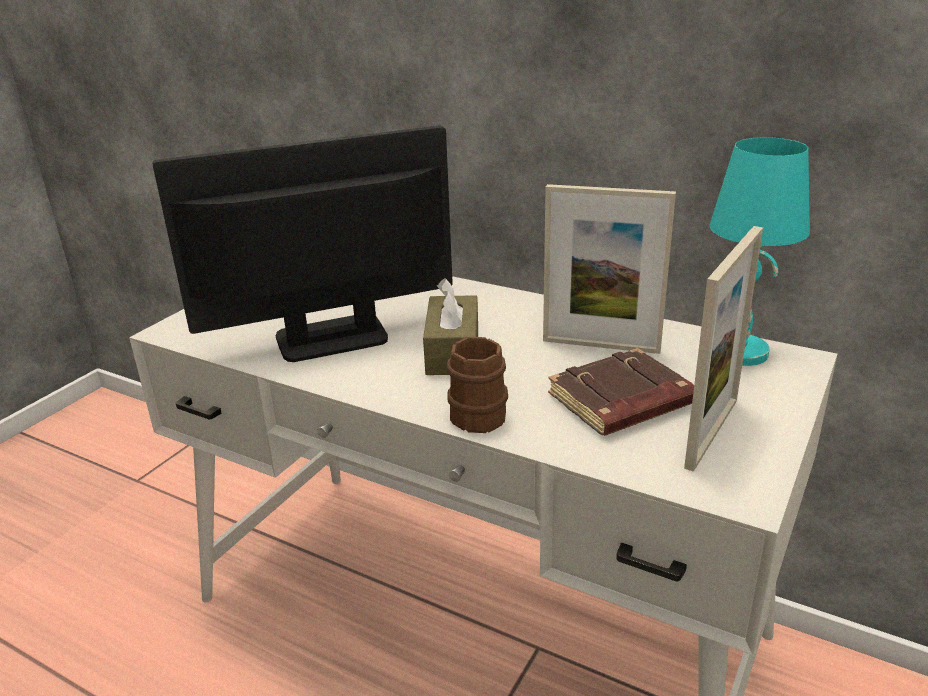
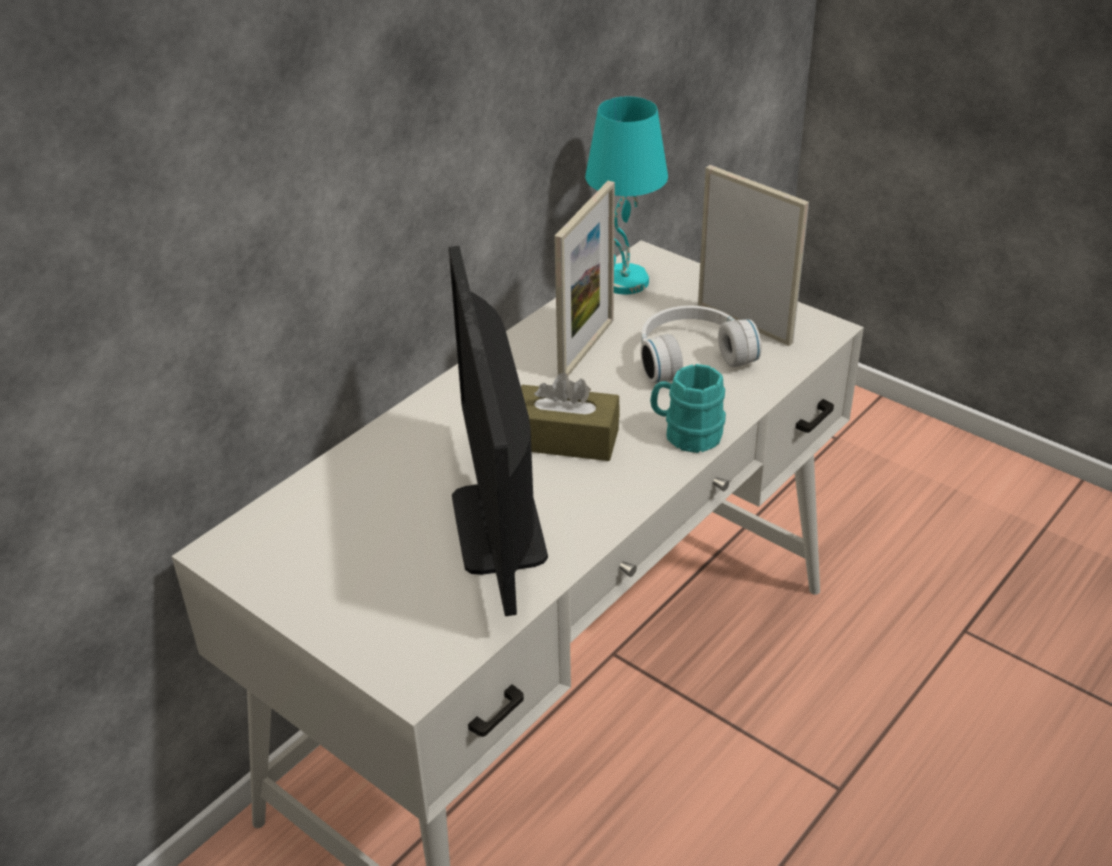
camera: 80 degrees left, 10 degrees up
brown mug [447,337,508,433] -> turquoise mug [650,364,726,453]
brown book [548,348,694,436] -> white headphones [641,306,762,383]

